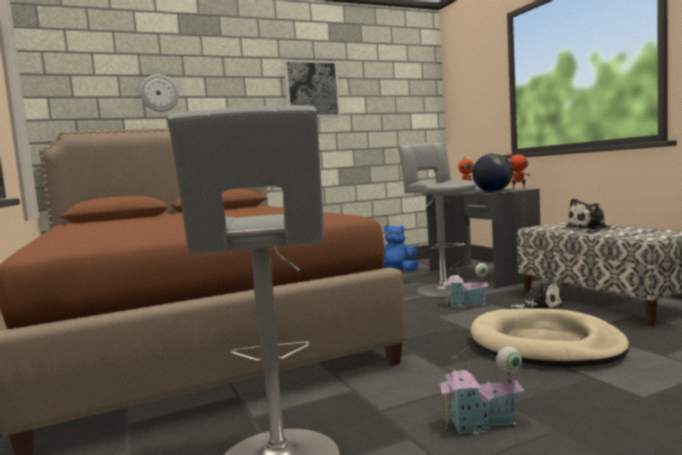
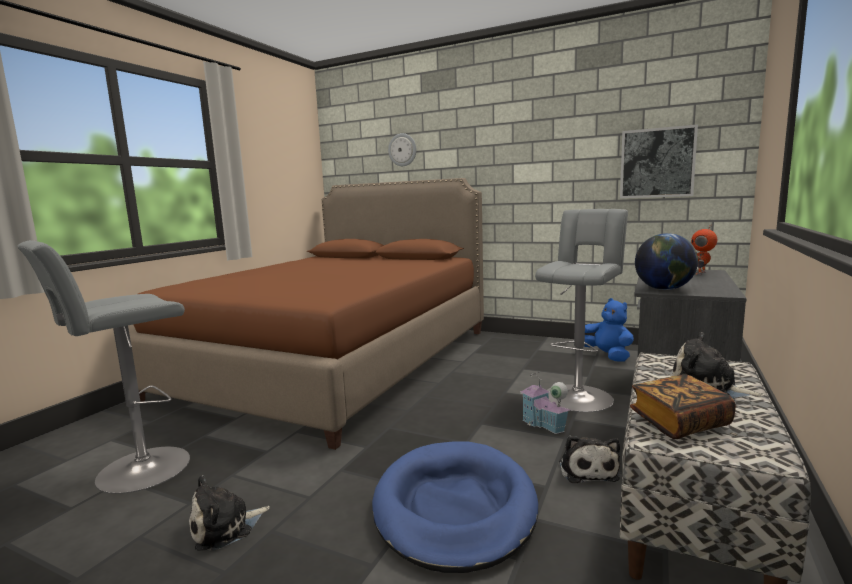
camera: 50 degrees right, 5 degrees up
picture [284,60,340,117] -> picture moved to [620,124,698,198]
toy house [437,346,524,434] -> plush toy [189,475,270,551]
beige dog bed [471,308,630,367] -> blue dog bed [372,441,538,573]
toy robot [508,153,530,190] -> none
none -> book [630,374,736,439]

